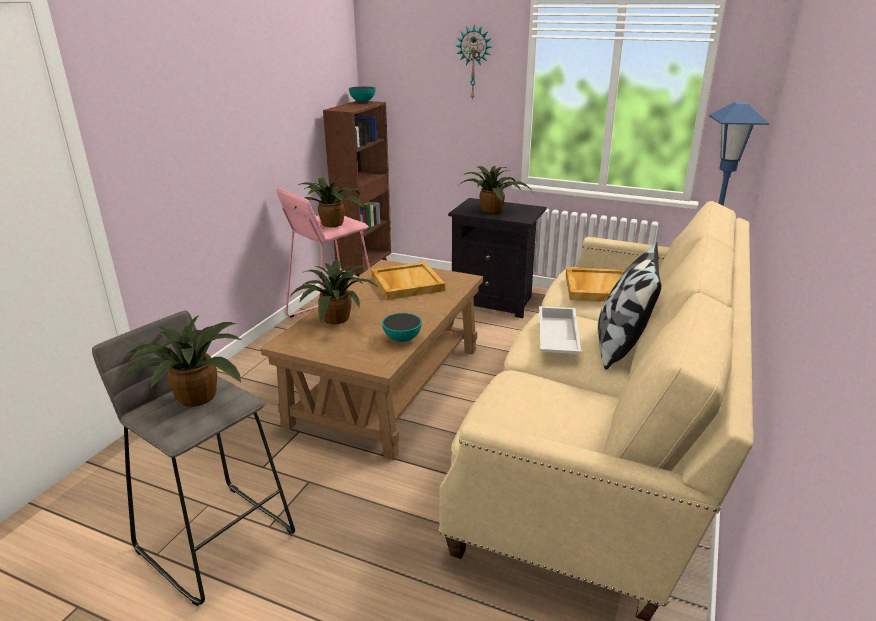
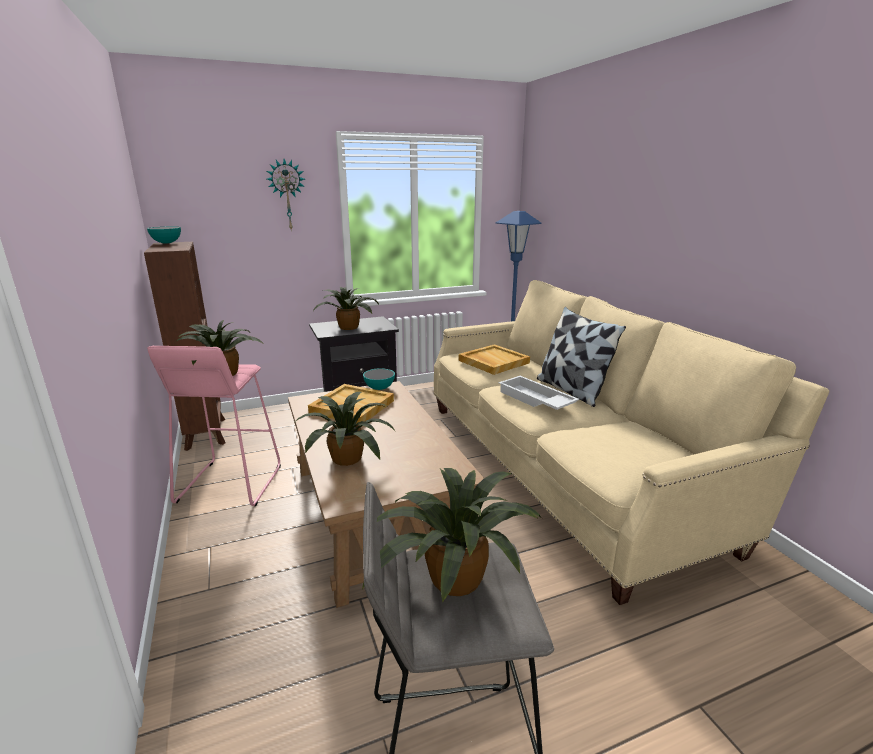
camera: 45 degrees left, 5 degrees down
bowl [382,313,422,342] -> bowl moved to [363,368,395,390]

